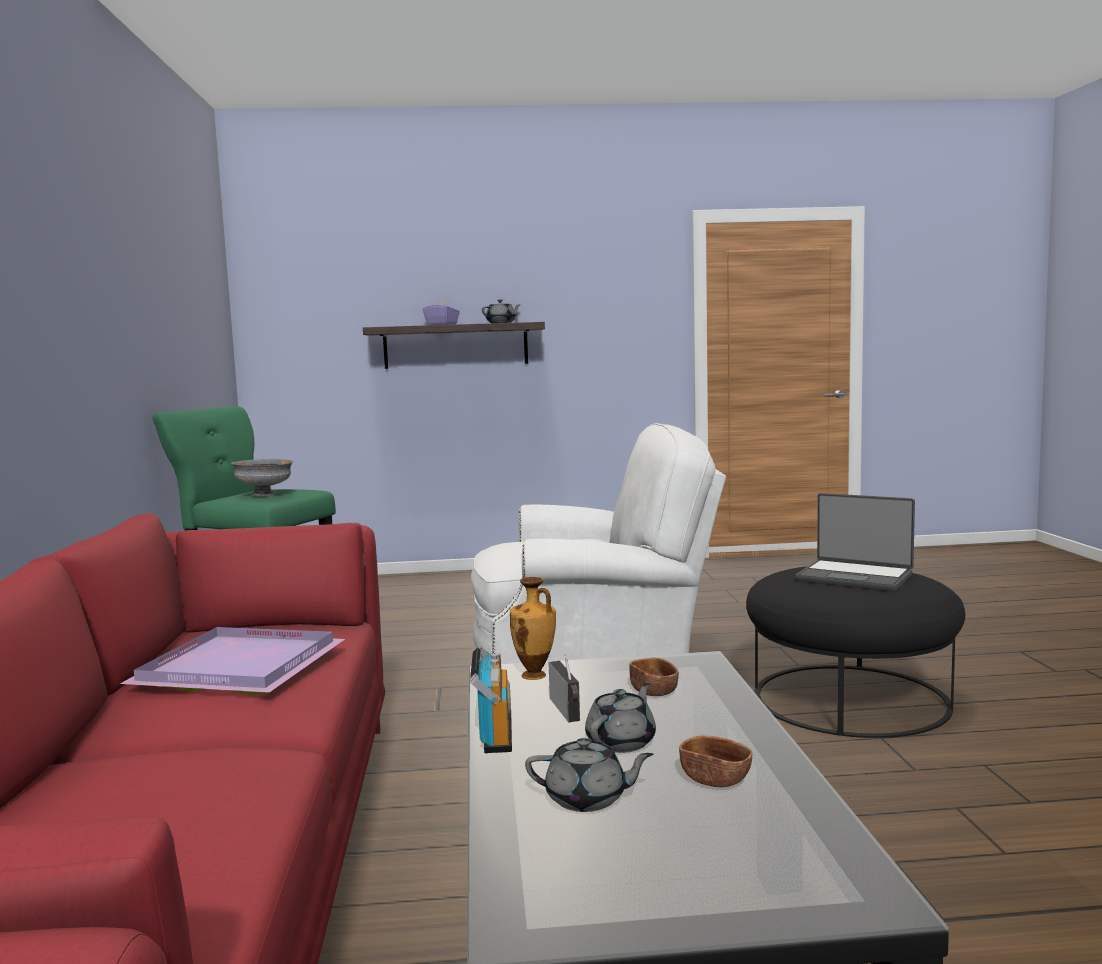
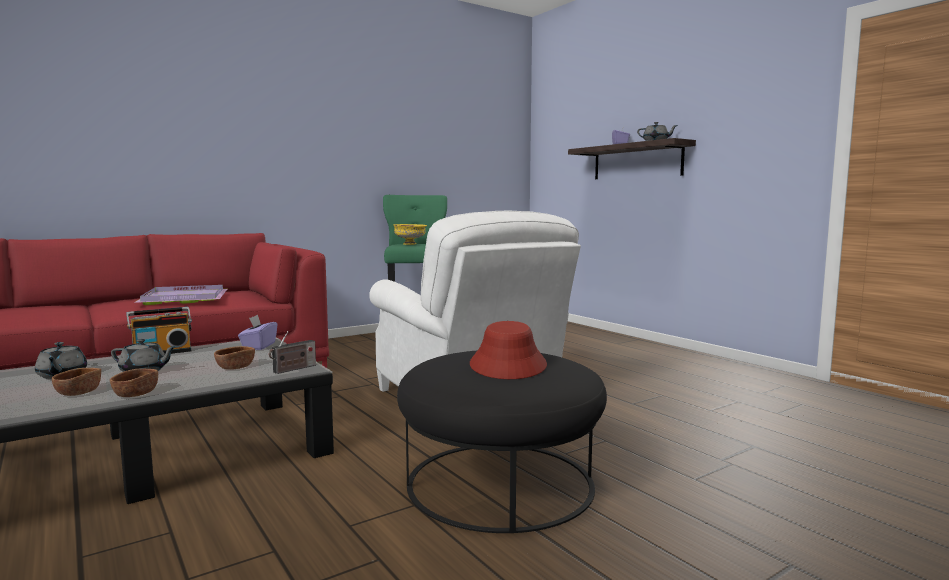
camera: 60 degrees right, 0 degrees up
grey bowl [231,459,293,497] -> yellow bowl [393,224,427,245]
vase [510,577,556,680] -> purple tissue box [238,315,277,350]
radio [549,654,580,722] -> radio moved to [269,331,316,374]
laptop [795,493,915,592] -> red hat [470,321,547,379]
none -> brown bowl [110,368,158,397]

